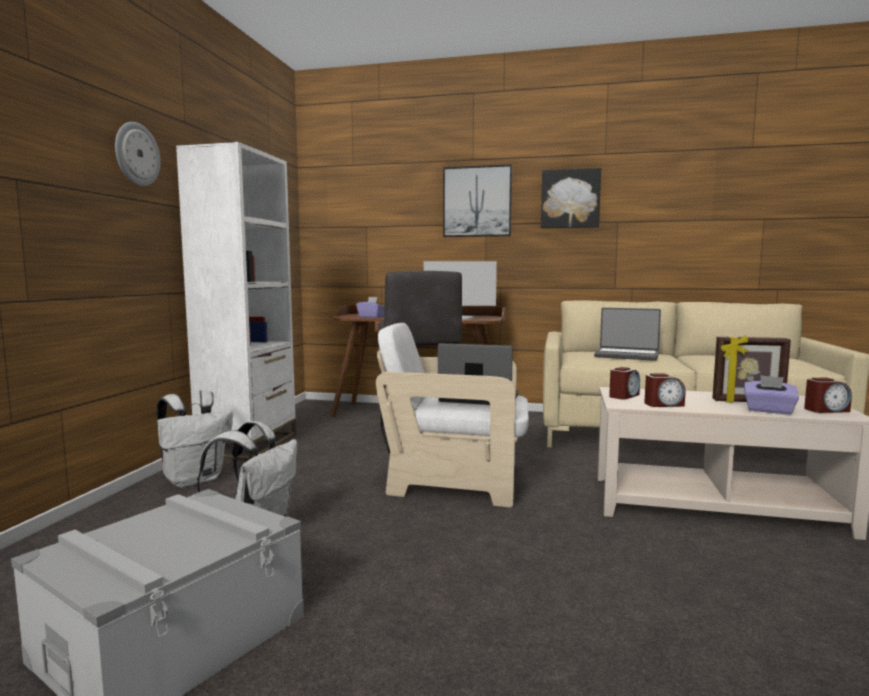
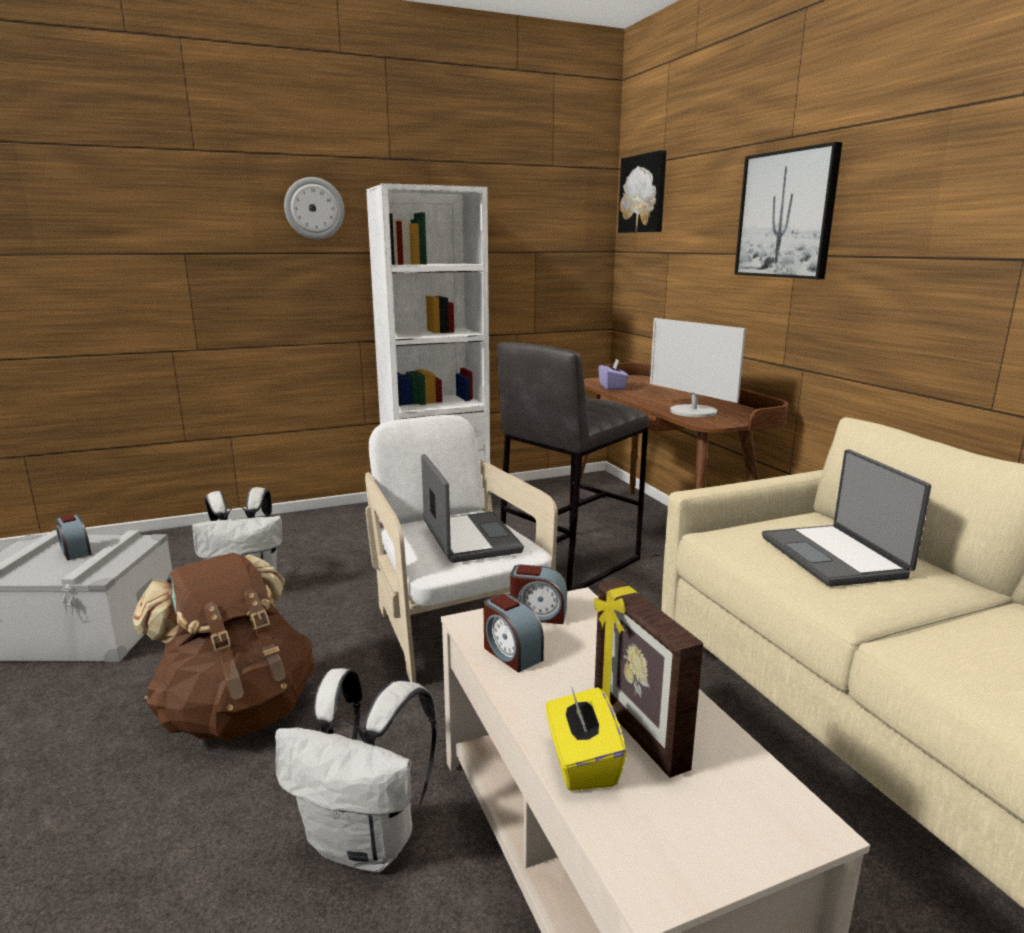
camera: 55 degrees right, 10 degrees up
white backpack [157,390,233,487] -> white backpack moved to [275,668,436,872]
picture [541,168,601,228] -> picture moved to [618,150,667,233]
purple tissue box [744,375,799,414] -> yellow tissue box [546,686,627,791]
alarm clock [804,378,852,413] -> alarm clock moved to [55,514,91,560]
none -> brown backpack [132,553,314,740]

